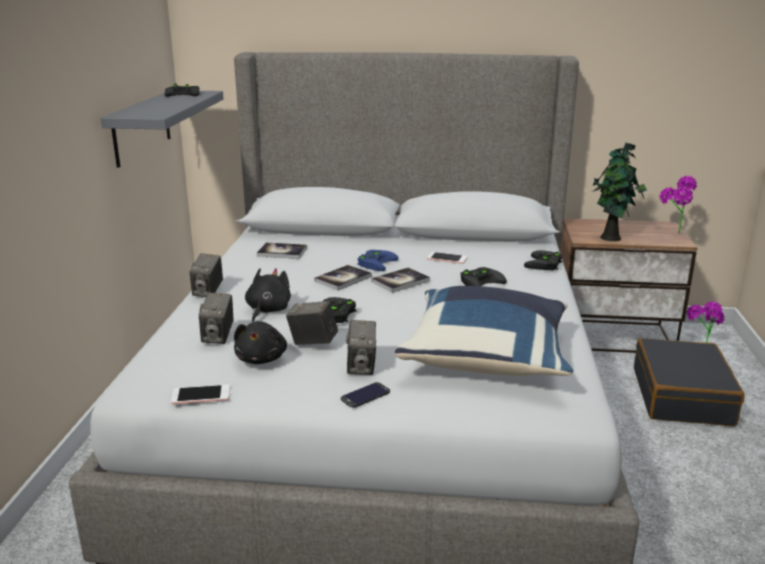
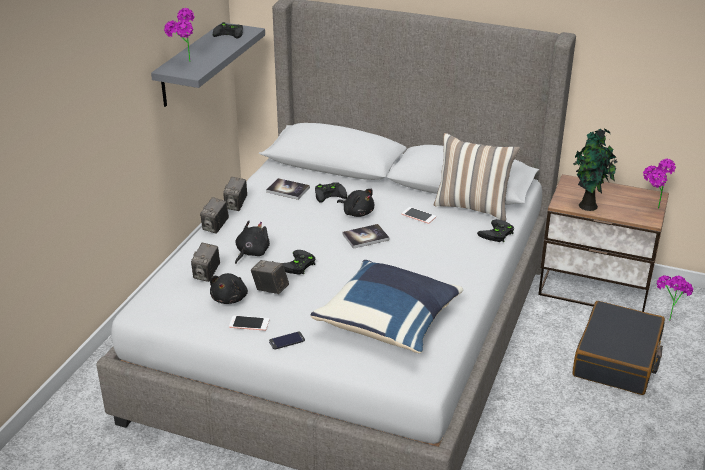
camera: 15 degrees right, 10 degrees up
phone [171,384,230,404] -> phone moved to [229,315,269,331]
book [314,265,372,291] -> none
camera [346,320,376,375] -> camera moved to [223,177,247,211]
blue game controller [357,250,398,271] -> black plush toy [337,189,374,217]
black game controller [460,267,507,286] -> black game controller moved to [315,182,347,203]
none -> potted plant [164,8,195,62]
none -> pillow [434,133,520,221]

